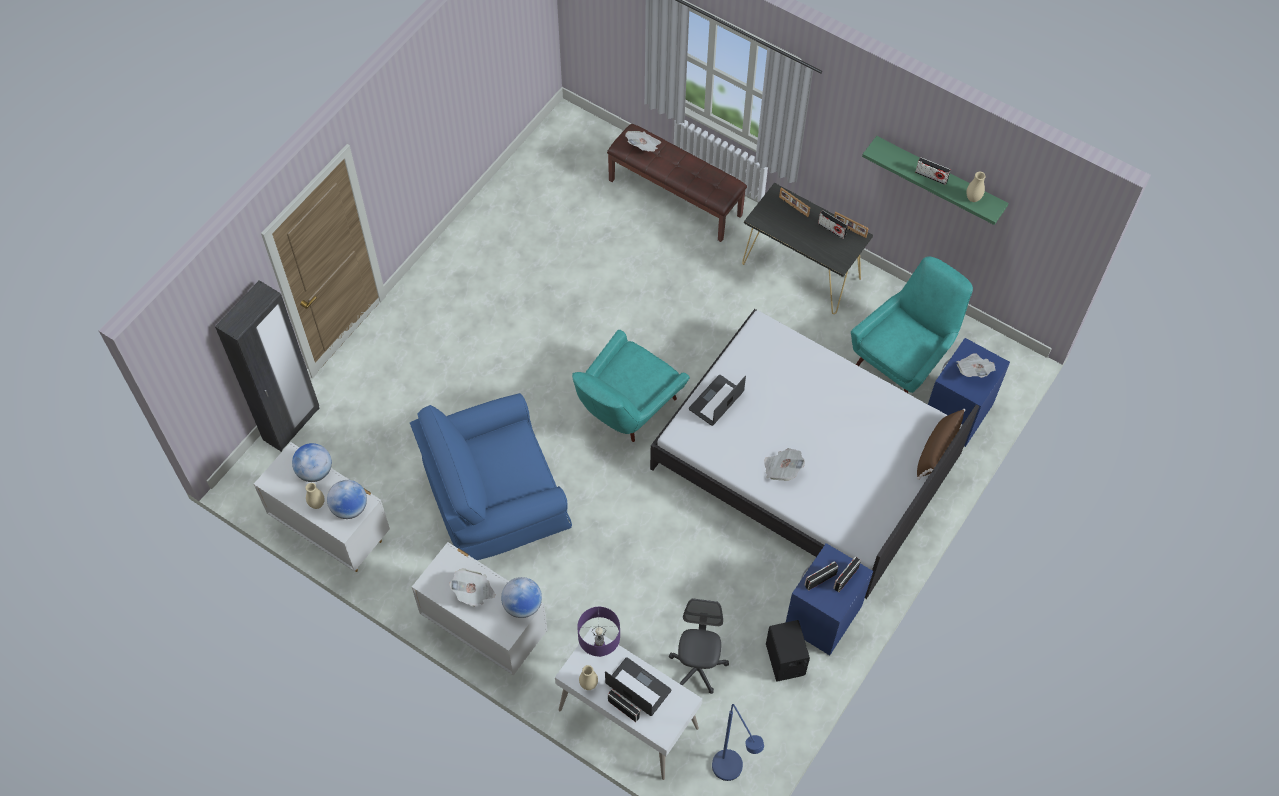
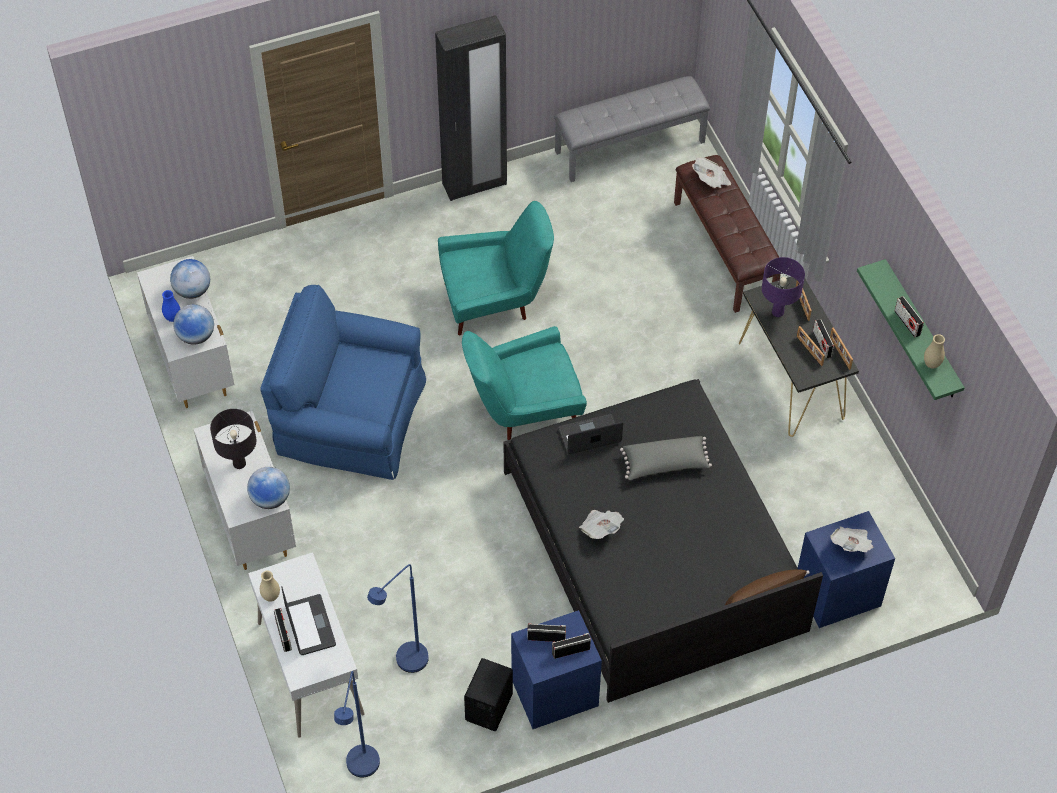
camera: 35 degrees right, 5 degrees down
black wardrobe [215,280,320,452] -> black wardrobe moved to [435,15,507,201]
beige vase [305,483,325,509] -> blue vase [162,290,180,322]
newspaper [449,568,495,607] -> black table lamp [210,409,256,469]
purple table lamp [577,607,620,657] -> purple table lamp moved to [762,257,805,317]
white bed [650,309,979,599] -> black bed [503,379,823,703]
grey office chair [669,598,729,694] -> blue floor lamp [367,564,429,673]
turquoise armchair [851,256,973,393] -> turquoise armchair moved to [438,201,554,335]
none -> grey bench [554,76,710,182]
none -> grey pillow [620,436,712,480]
none -> picture frame [797,326,825,366]

